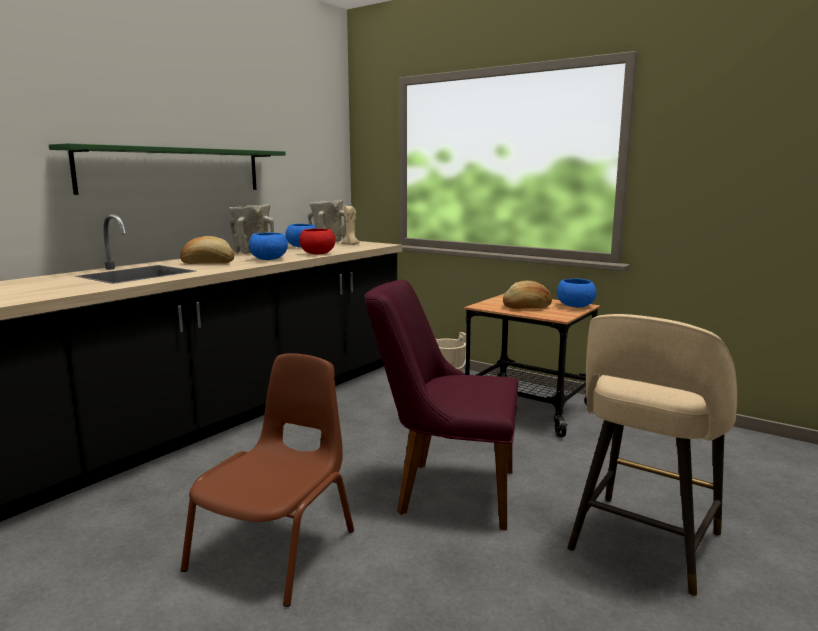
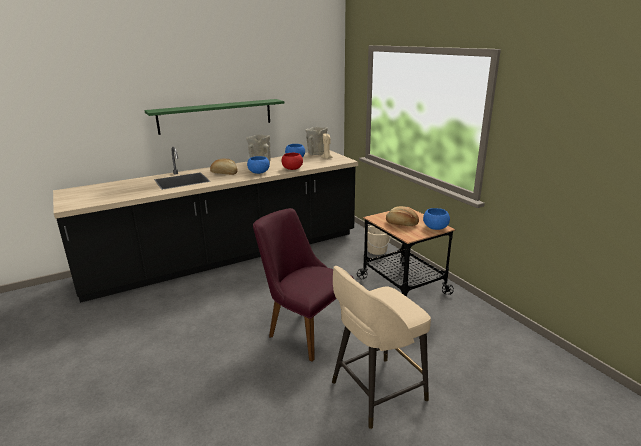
camera: 25 degrees right, 10 degrees up
brown chair [181,353,354,607] -> none

